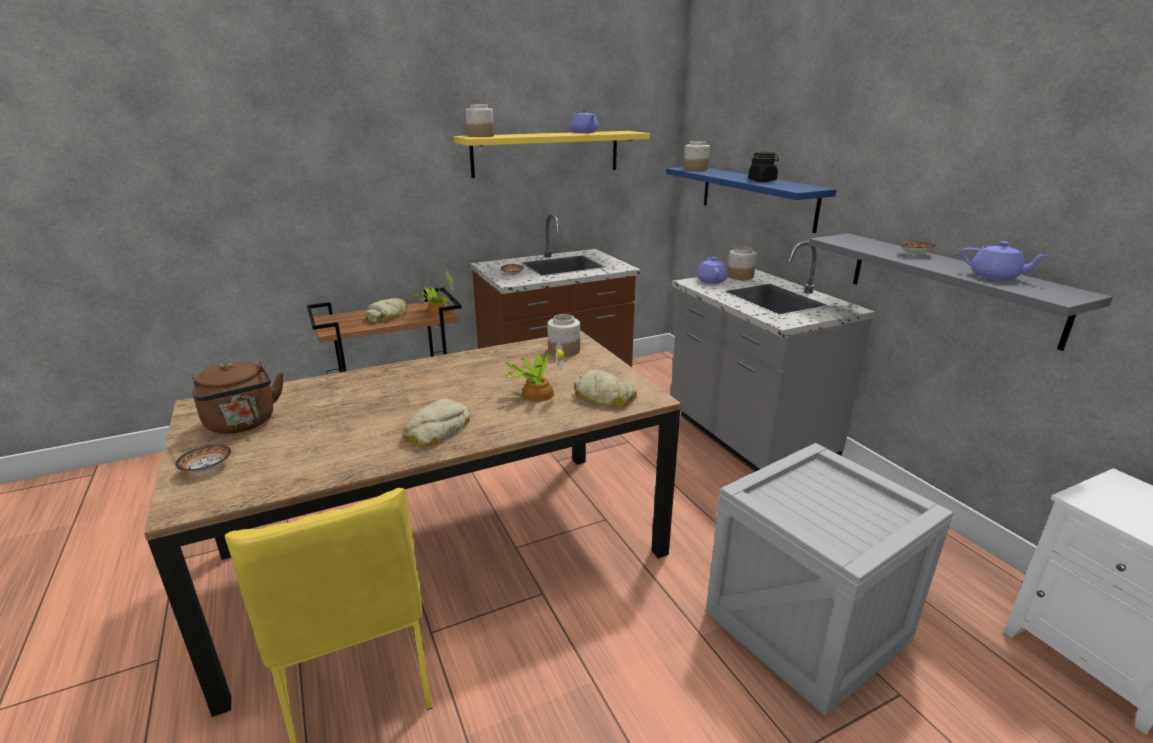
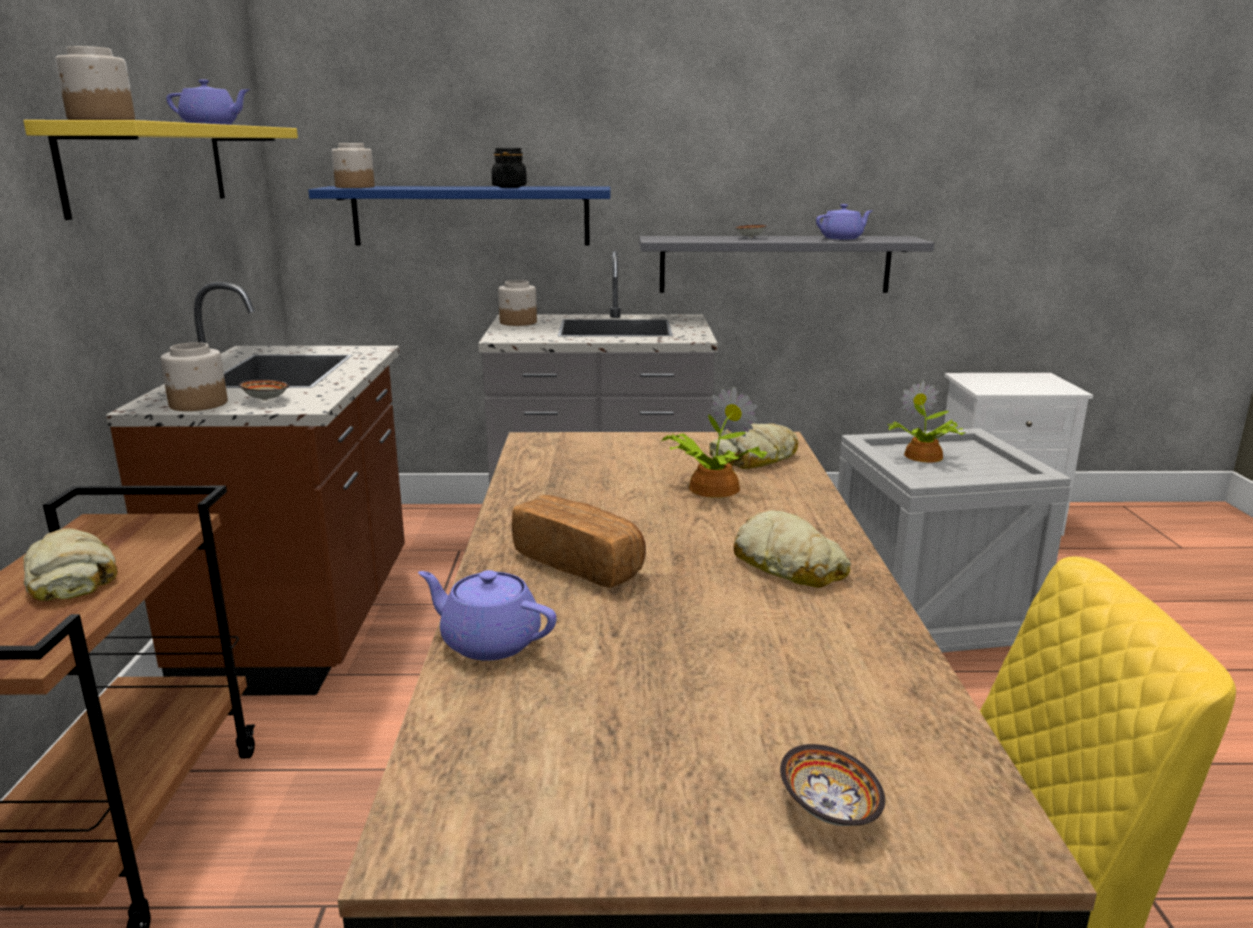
camera: 65 degrees left, 5 degrees down
brown kettle [191,361,284,434] -> none
potted plant [413,270,454,316] -> potted plant moved to [887,381,965,462]
jar [547,314,580,357] -> jar moved to [160,342,228,411]
purple teapot [697,256,728,284] -> purple teapot moved to [418,570,556,661]
none -> bread [512,495,646,588]

